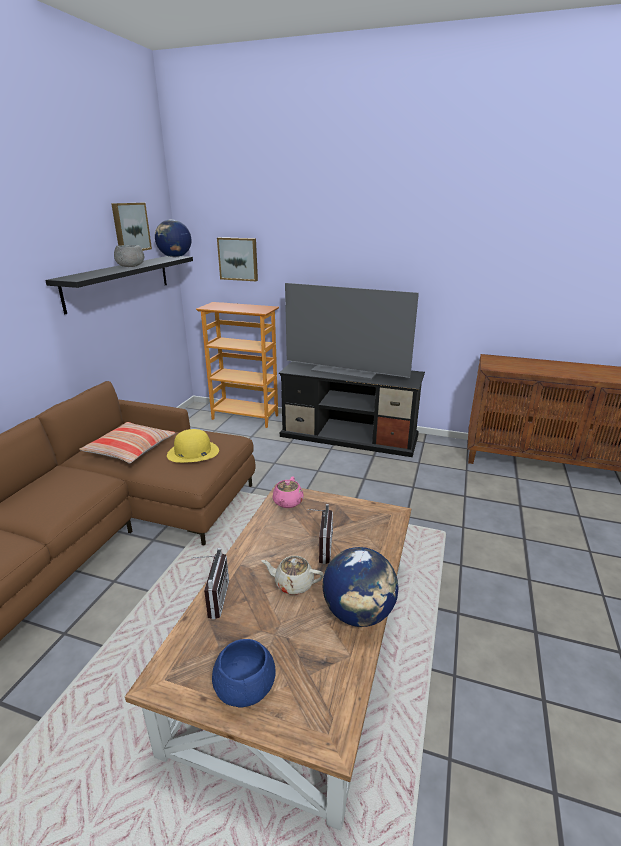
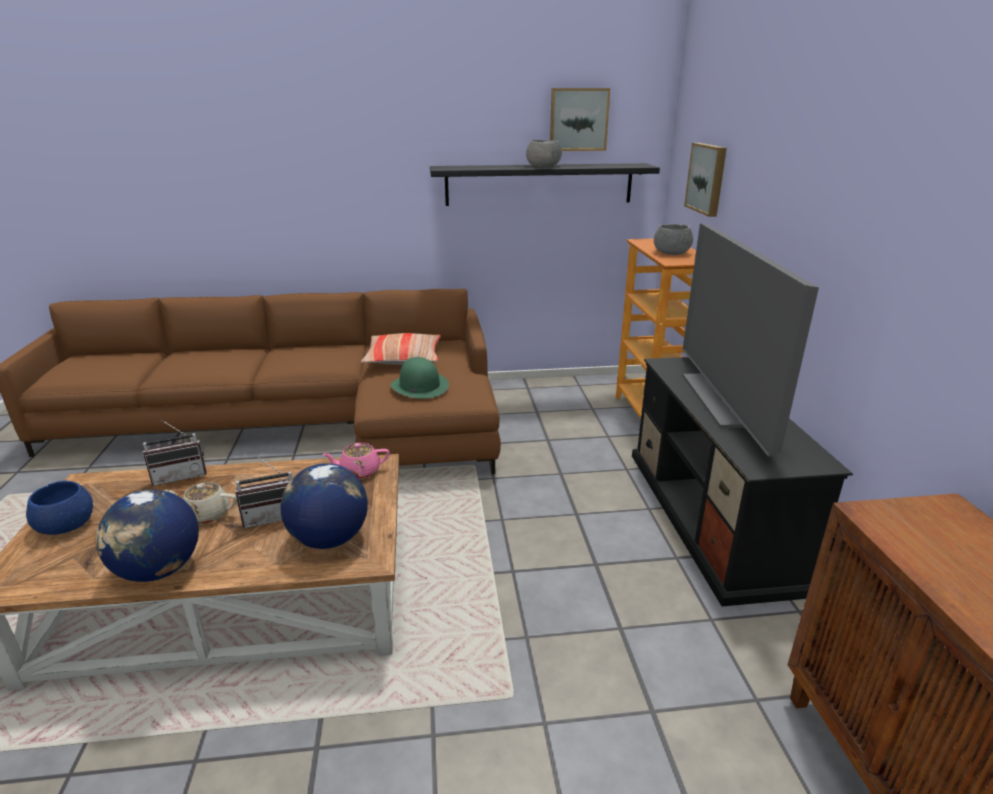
camera: 65 degrees right, 0 degrees up
globe [155,219,191,257] -> globe moved to [281,463,368,549]
yellow hat [167,429,219,463] -> green hat [391,357,449,399]
beige teapot [261,556,324,595] -> beige teapot turned 75 degrees counterclockwise [164,482,237,524]
none -> grey bowl [654,224,693,255]

